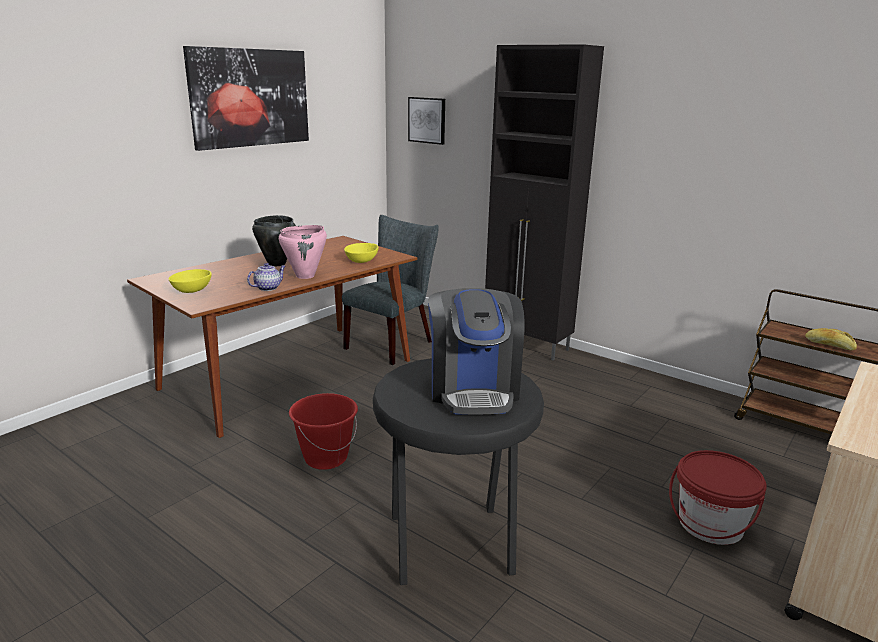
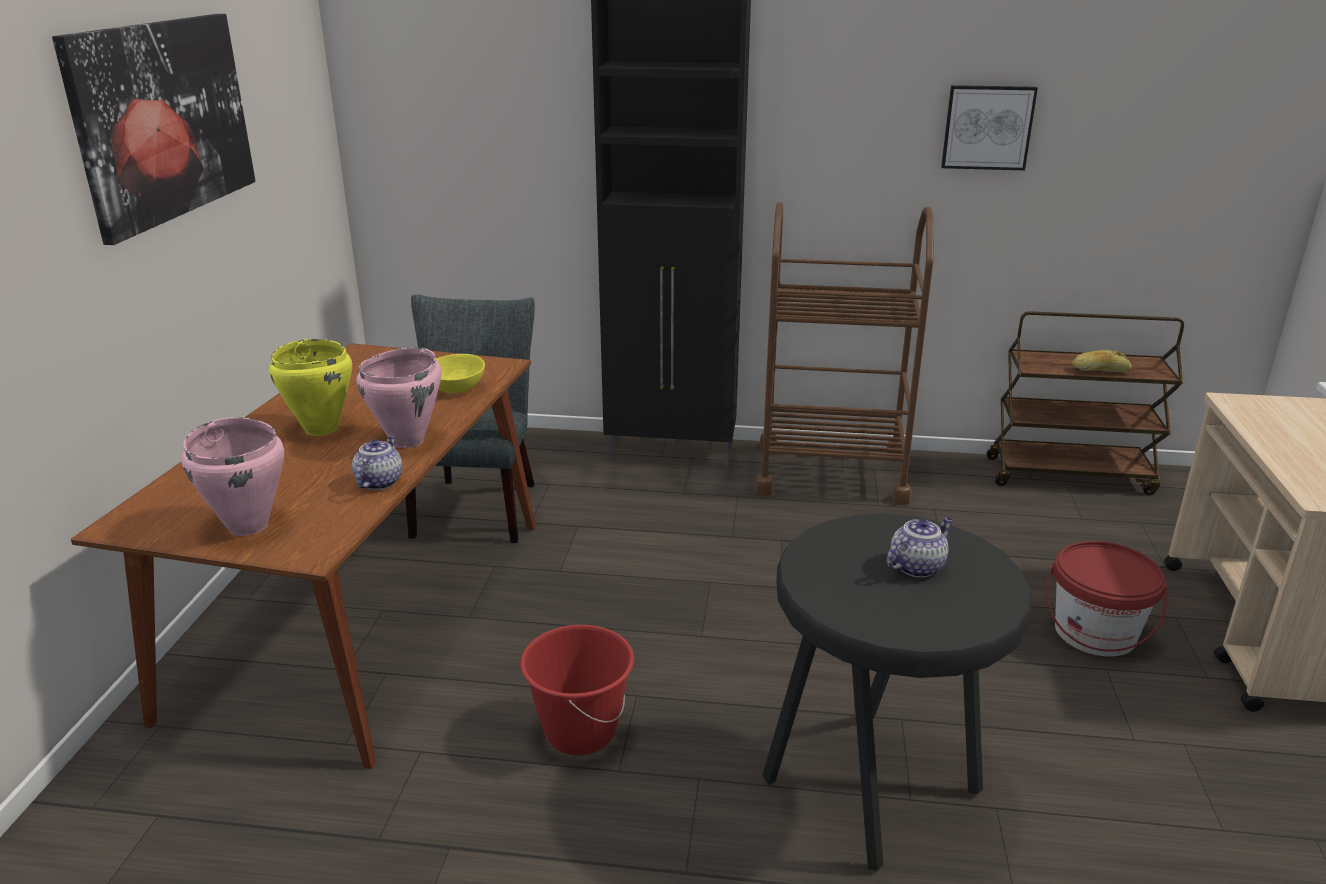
camera: 30 degrees left, 5 degrees up
yellow bowl [168,269,212,293] -> pink cooking pot [181,417,284,536]
black cooking pot [252,215,296,266] -> yellow cooking pot [269,339,352,436]
picture [408,97,445,145] -> picture moved to [941,85,1038,170]
coffee machine [428,288,525,415] -> teapot [887,517,953,578]
none -> brown cart [755,202,934,505]

